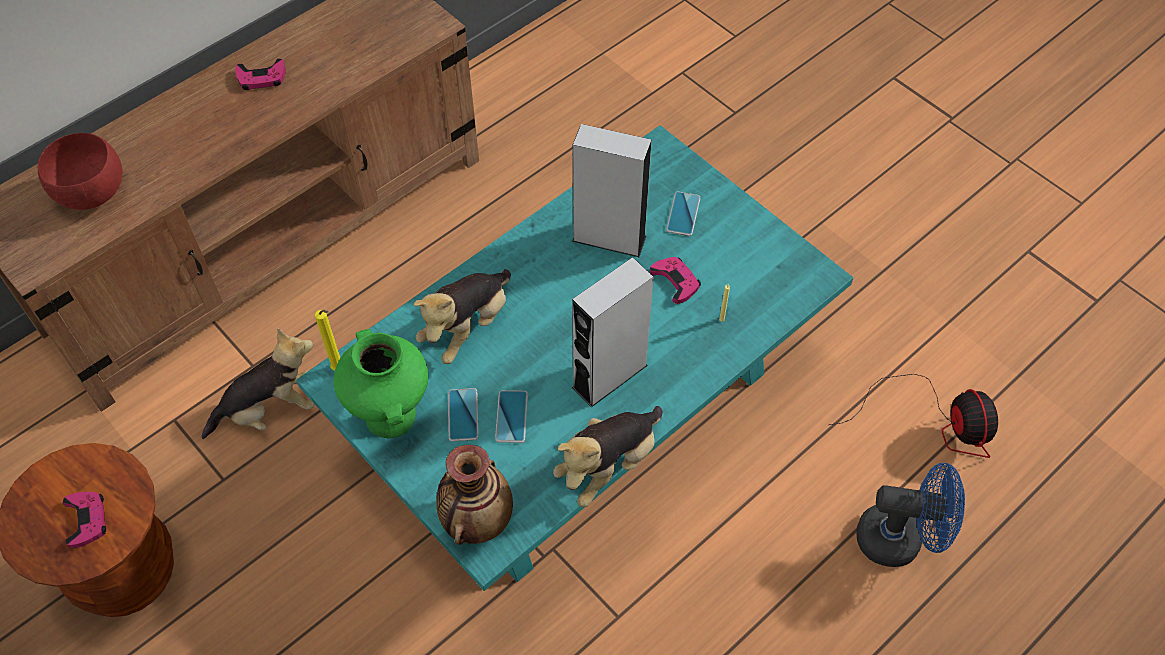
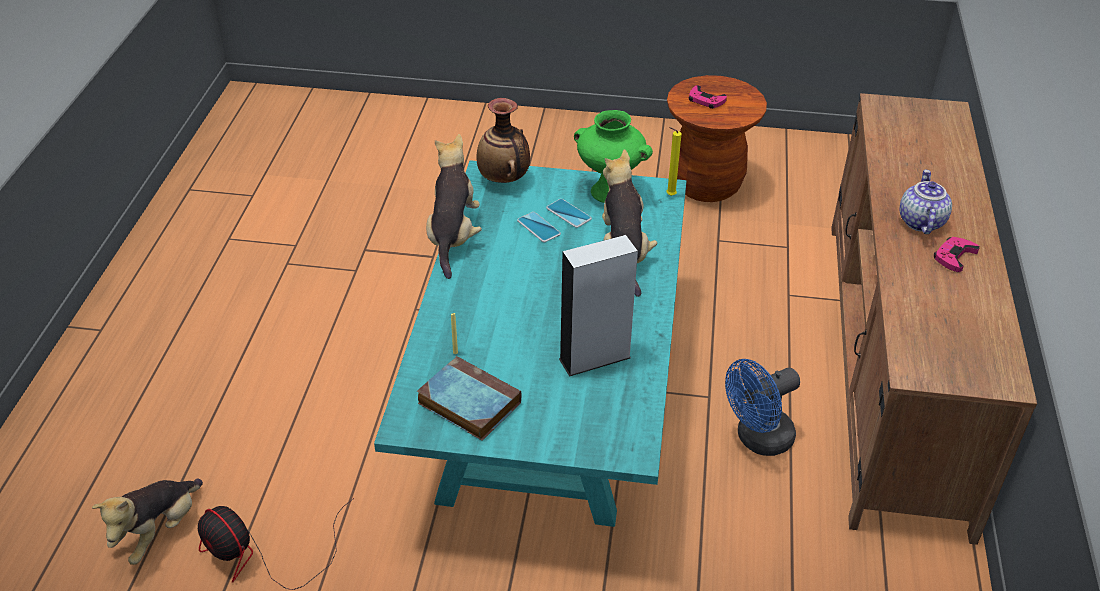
camera: 140 degrees right, 15 degrees down
red bowl [38,133,123,210] -> none
plush toy [201,328,315,439] -> plush toy moved to [92,478,203,565]
grey speaker [572,257,654,407] -> none
pink game controller [649,257,701,304] -> none
phone [666,192,700,236] -> none
blue fan [856,463,965,567] -> blue fan moved to [725,359,800,456]
none -> book [417,356,521,441]
none -> teapot [899,170,952,234]

